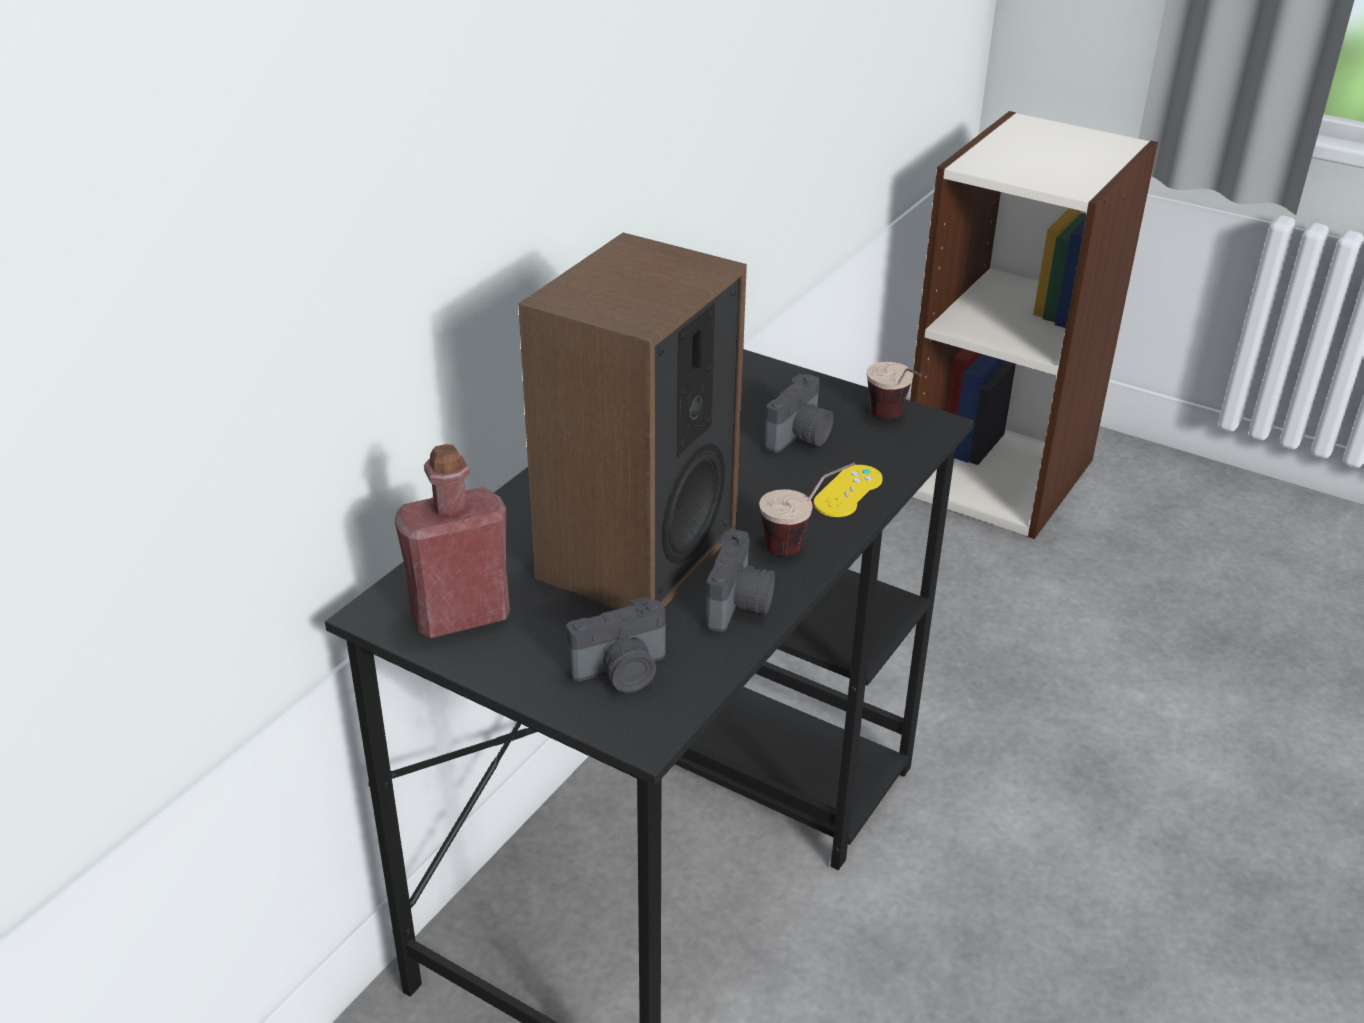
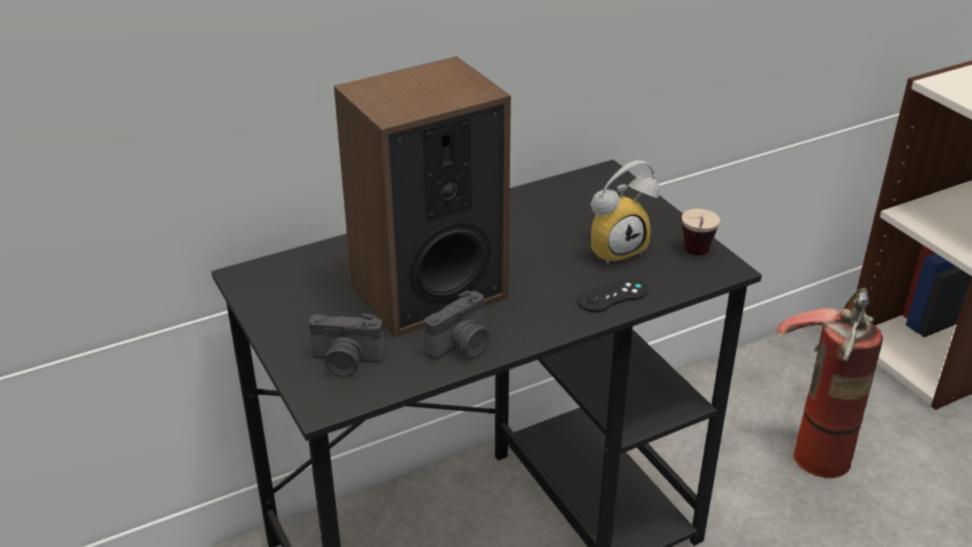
camera: 30 degrees right, 0 degrees up
red bottle [395,444,510,639] -> none
cup [759,462,855,556] -> none
camera [764,373,833,453] -> alarm clock [590,160,659,266]
yellow game controller [813,465,883,517] -> black game controller [577,278,648,312]
none -> fire extinguisher [777,288,883,478]

